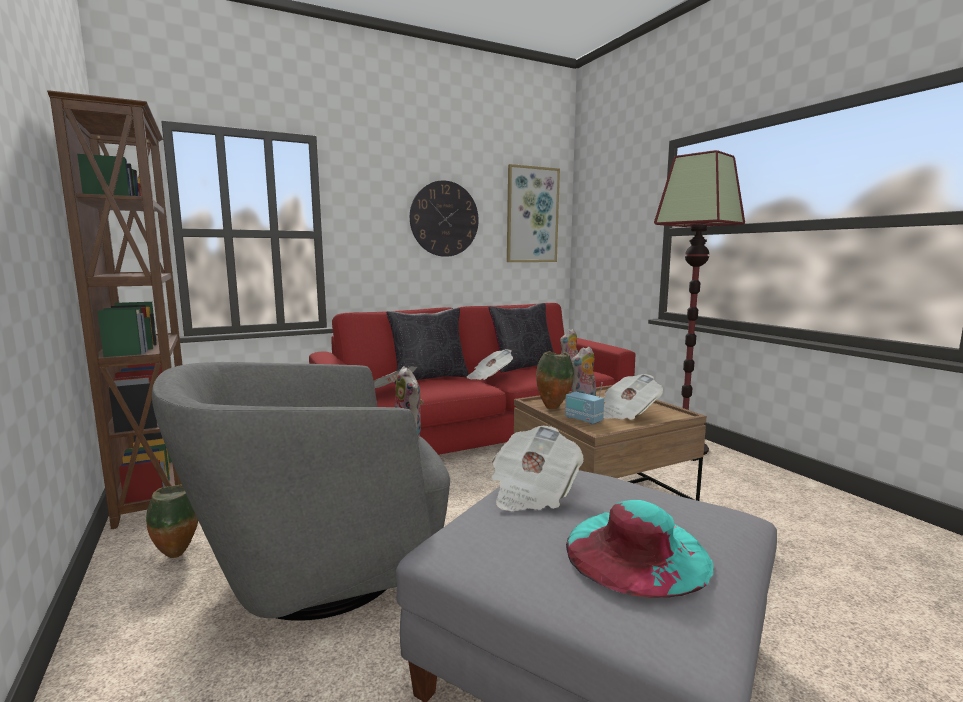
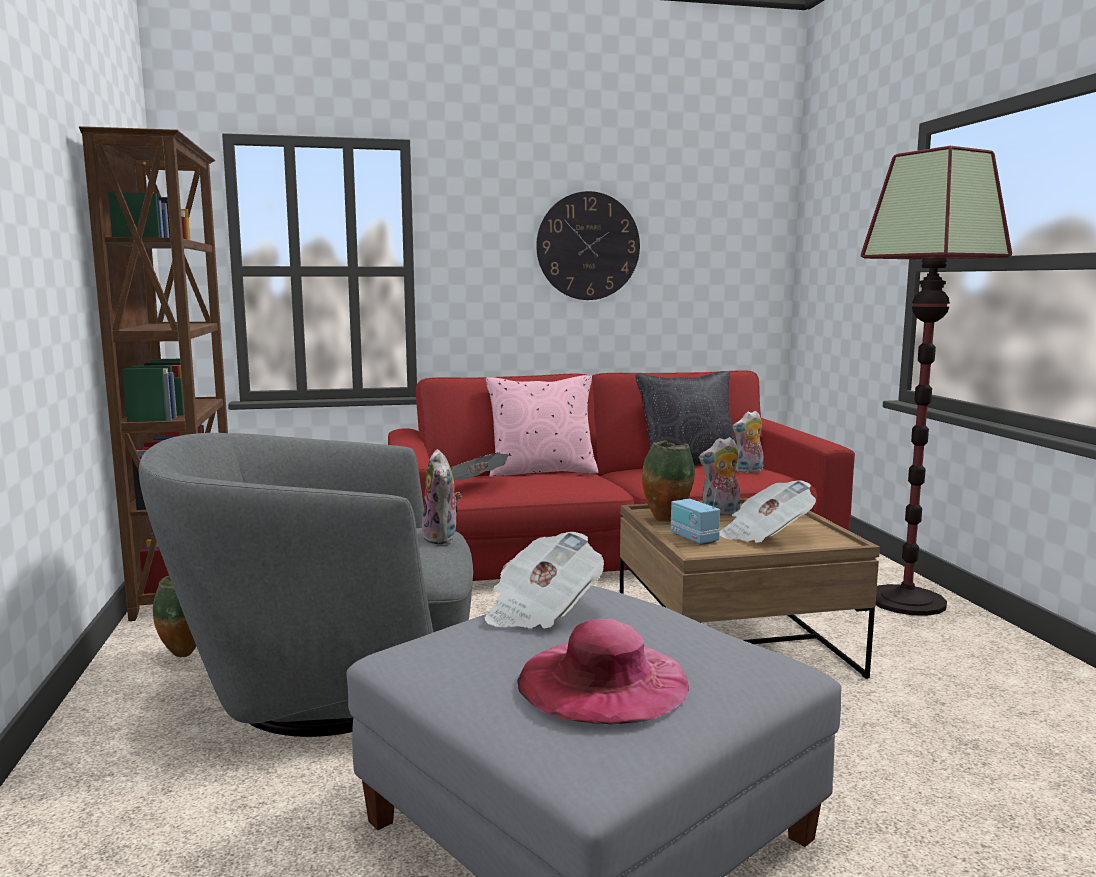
camera: 15 degrees right, 0 degrees up
black pillow [386,308,469,384] -> pink pillow [486,375,598,477]
newspaper [467,349,513,380] -> none
picture [507,164,560,262] -> none
turquoise hat [566,500,713,597] -> pink hat [517,619,689,724]

